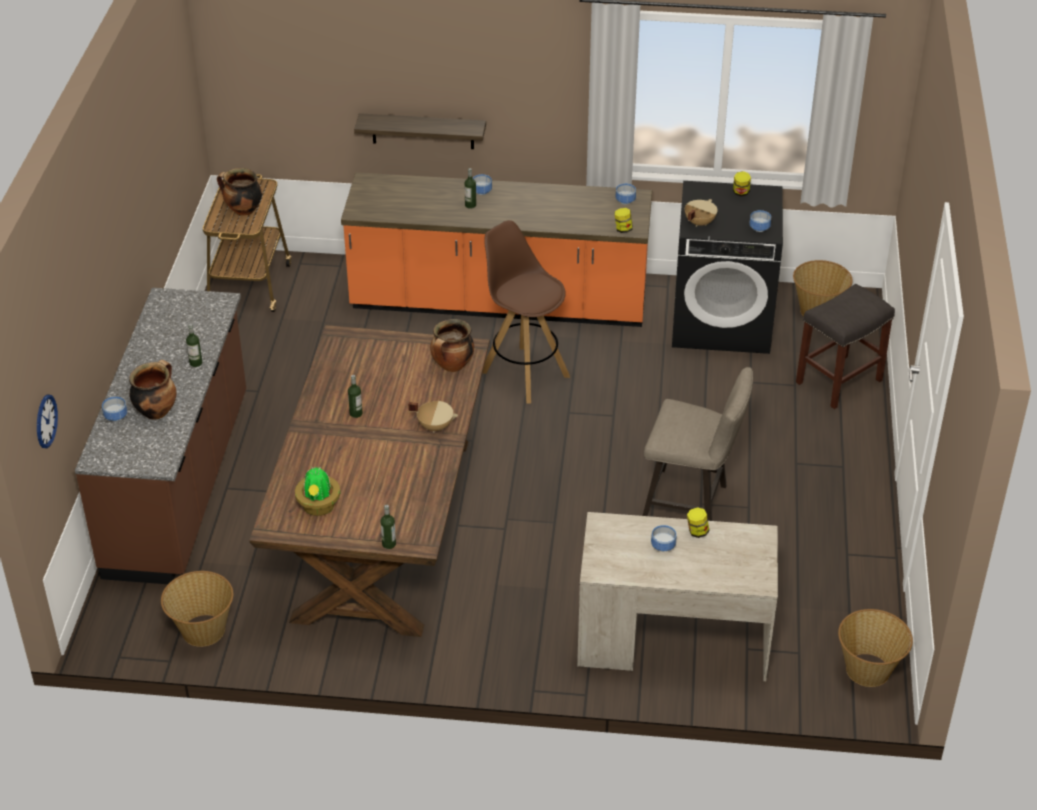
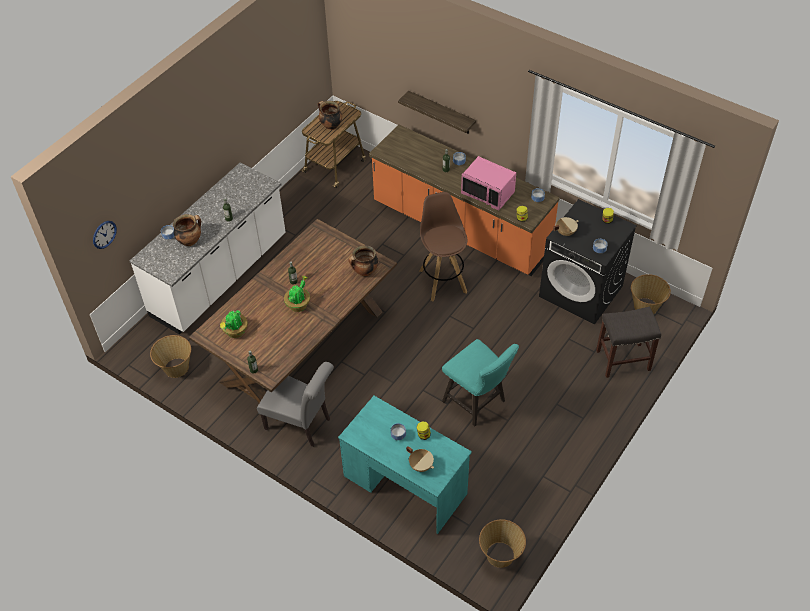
camera: 30 degrees right, 10 degrees up
brown counter [75,288,246,584] -> white counter [130,162,286,334]
beige cooking pot [408,401,458,433] -> beige cooking pot moved to [406,446,434,472]
beige desk [577,512,778,681] -> turquoise desk [338,396,472,534]
beige stool [643,367,753,521] -> turquoise stool [442,339,519,426]
none -> grey chair [257,362,334,447]
none -> potted plant [284,276,310,312]
none -> pink microwave [461,156,516,210]

